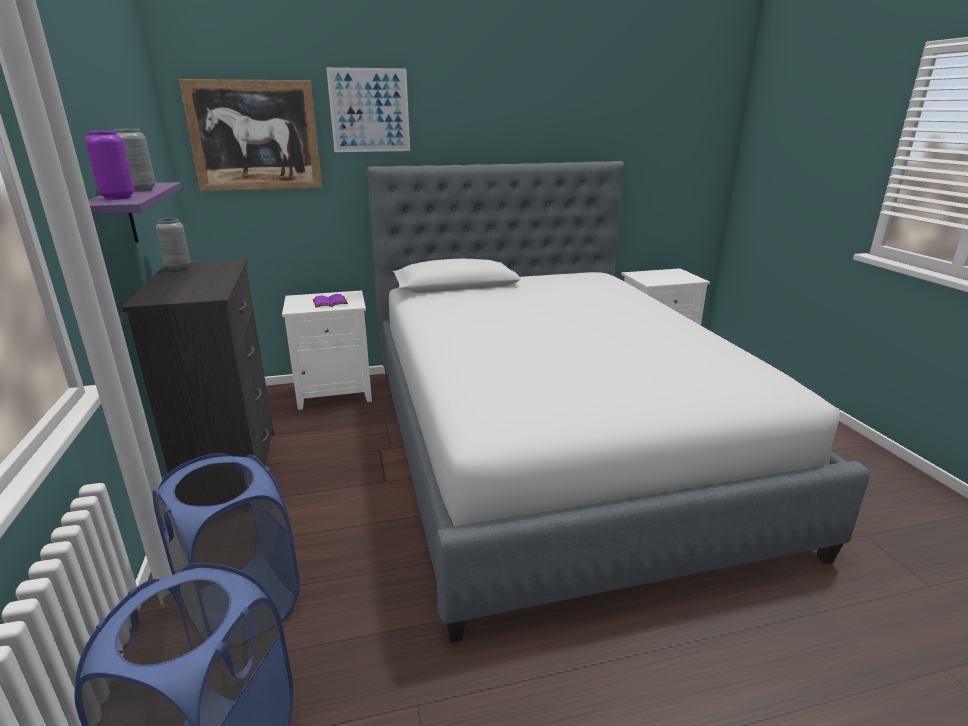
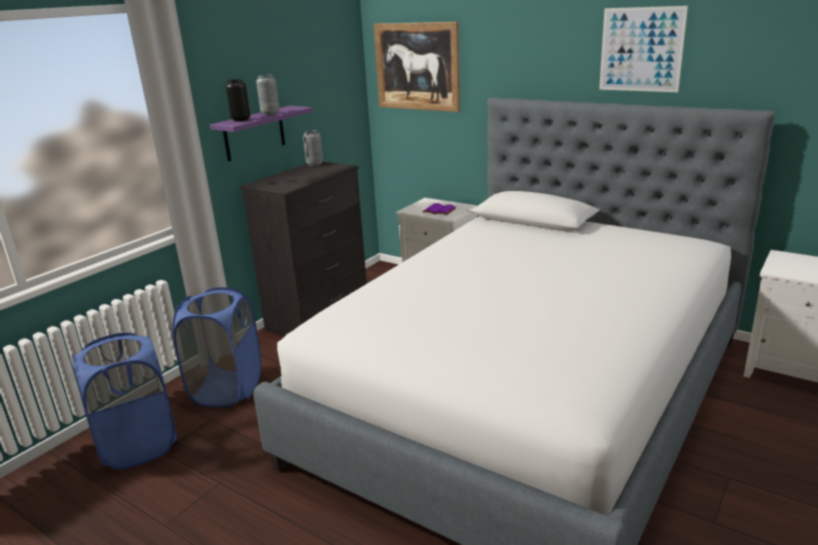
camera: 50 degrees right, 0 degrees up
purple vase [85,131,134,200] -> black vase [226,79,250,121]
picture [326,67,410,152] -> picture moved to [599,6,688,92]

